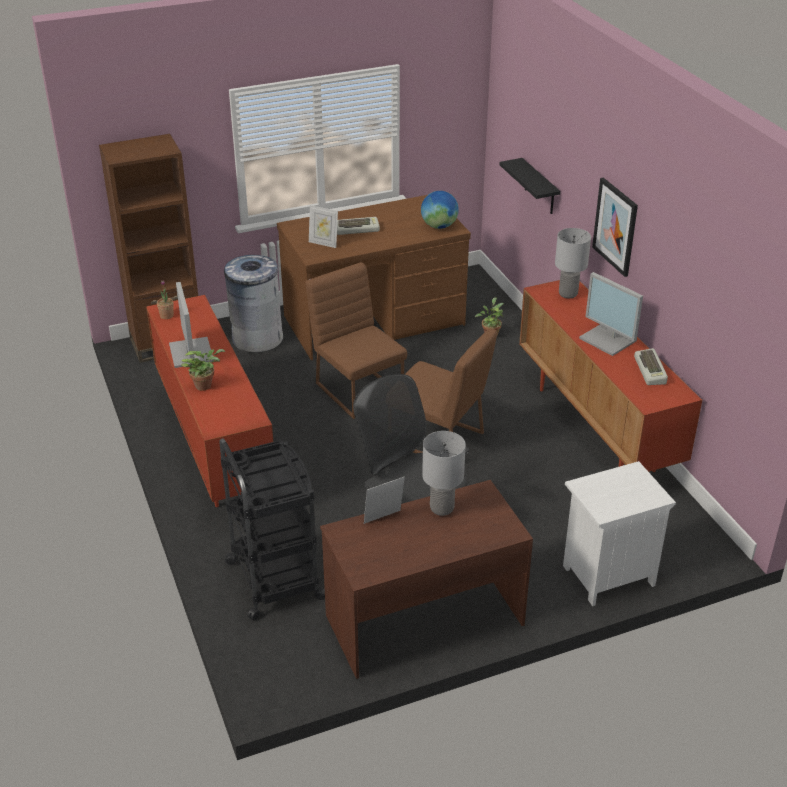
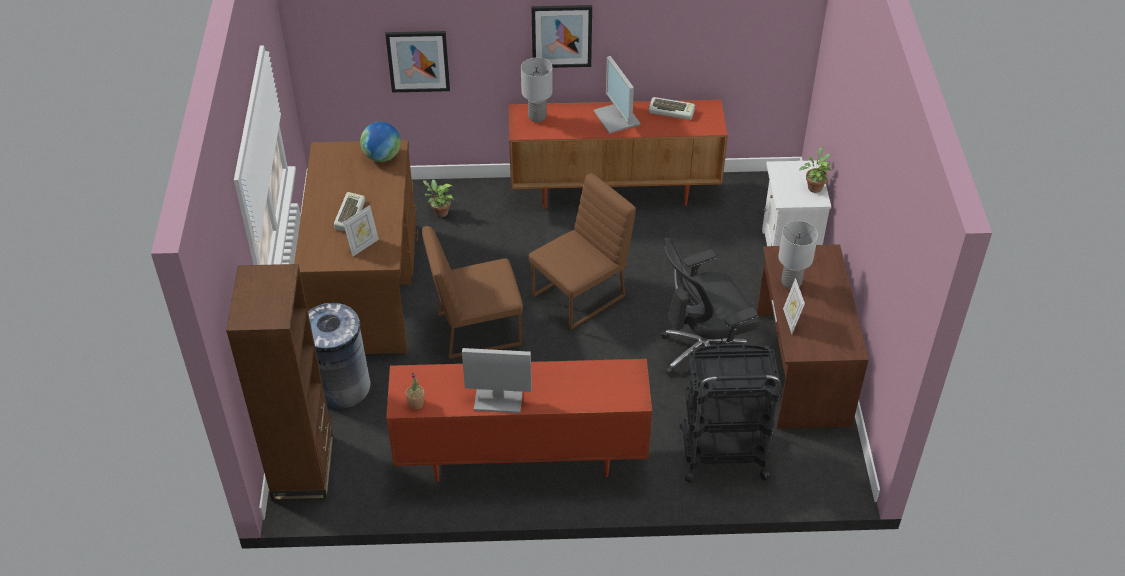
camera: 70 degrees left, 10 degrees up
potted plant [181,349,226,391] -> potted plant moved to [799,147,831,193]
black shelf [499,158,560,214] -> picture [385,31,450,92]
monitor [579,272,643,356] -> monitor turned 90 degrees clockwise [594,56,640,134]

